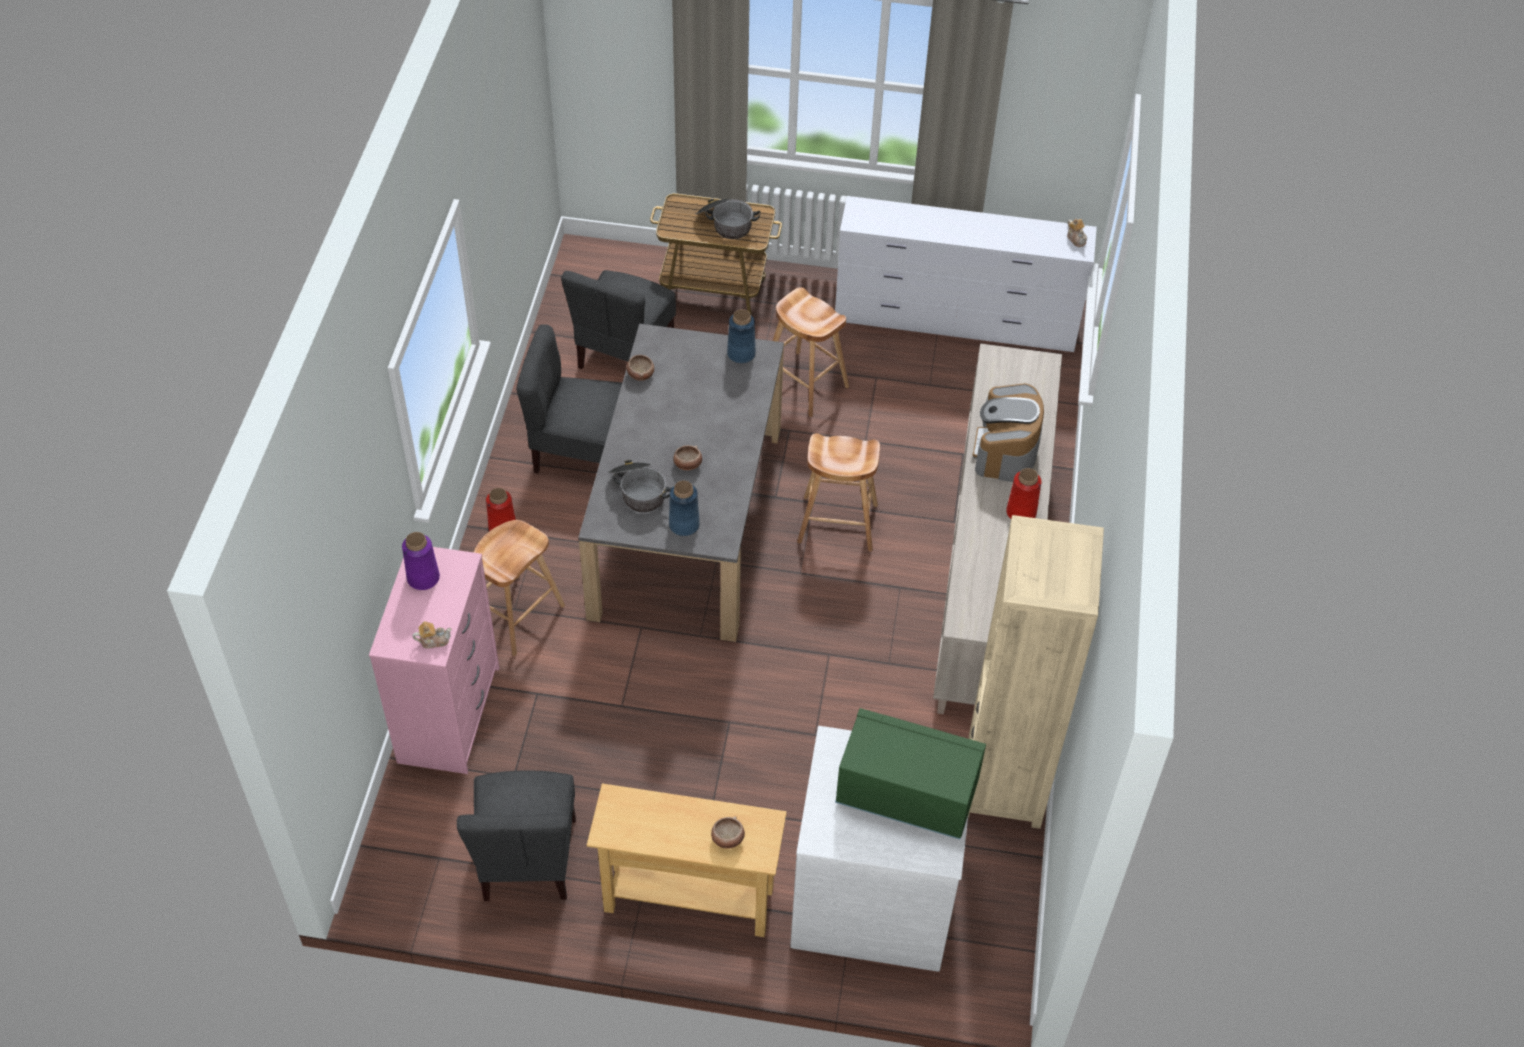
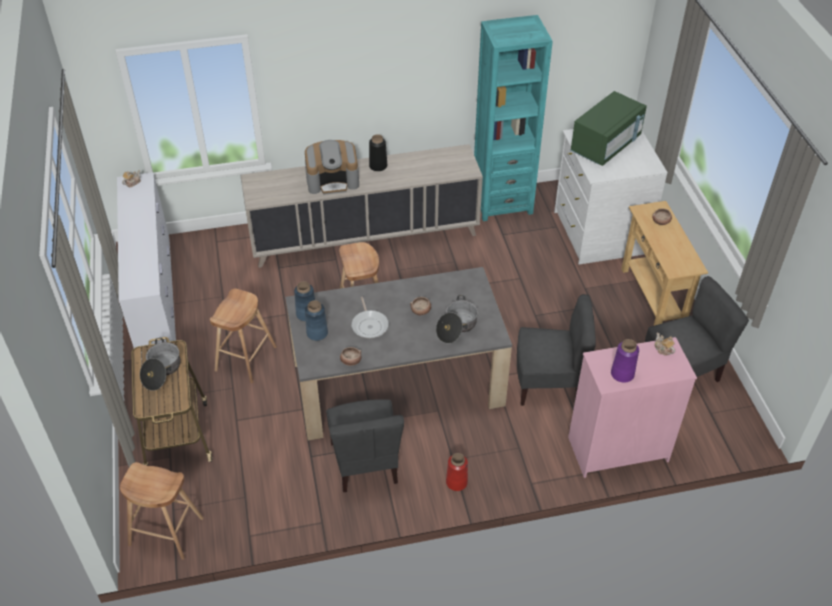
camera: 110 degrees left, 5 degrees down
brown stool [474,520,565,656] -> brown stool moved to [120,462,204,560]
grey chair [561,270,676,369] -> grey chair moved to [517,294,596,406]
blue vase [669,481,700,536] -> blue vase moved to [305,300,328,341]
green microwave [835,708,986,839] -> green microwave turned 135 degrees counterclockwise [571,91,647,166]
beige bookcase [968,515,1104,829] -> turquoise bookcase [474,15,553,221]
red vase [1006,468,1042,519] -> black vase [369,134,387,171]
none -> frying pan [351,297,389,338]

